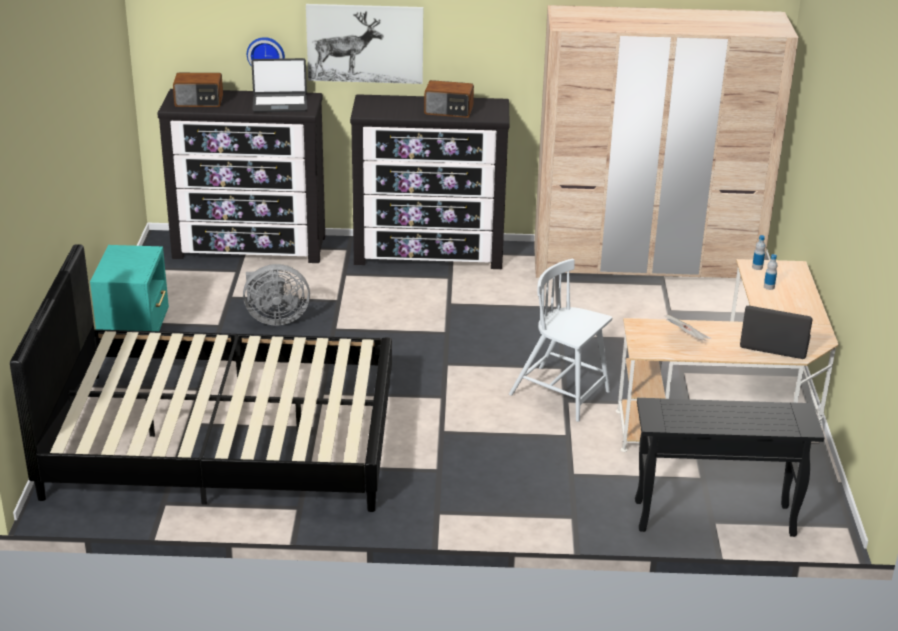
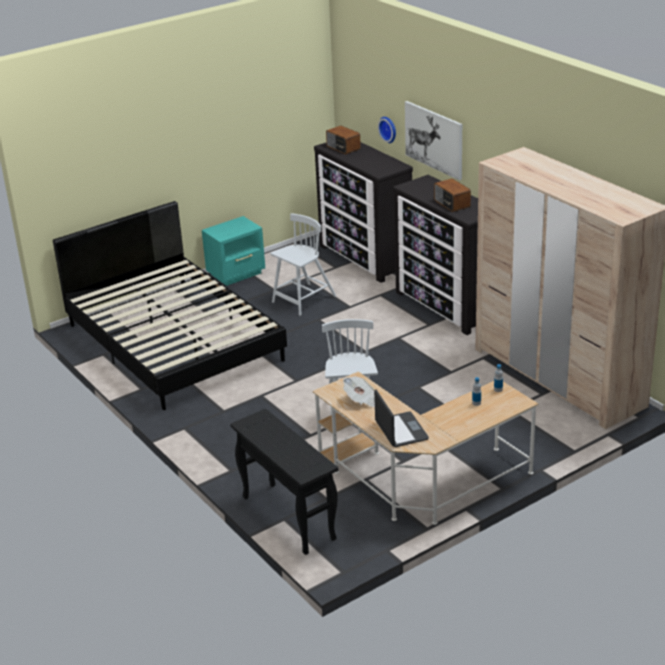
camera: 55 degrees right, 0 degrees up
grey fan [243,264,310,325] -> white chair [270,213,336,316]
laptop [251,58,307,112] -> none

